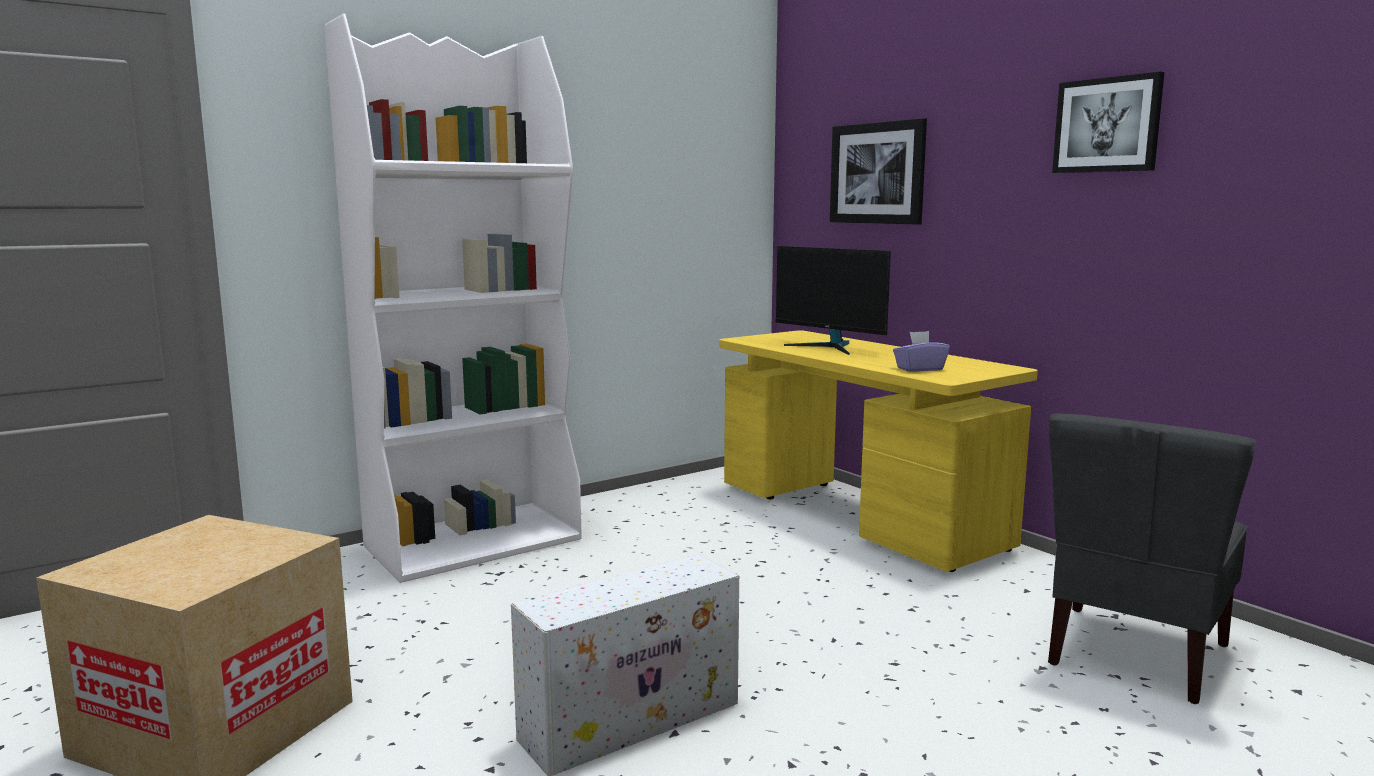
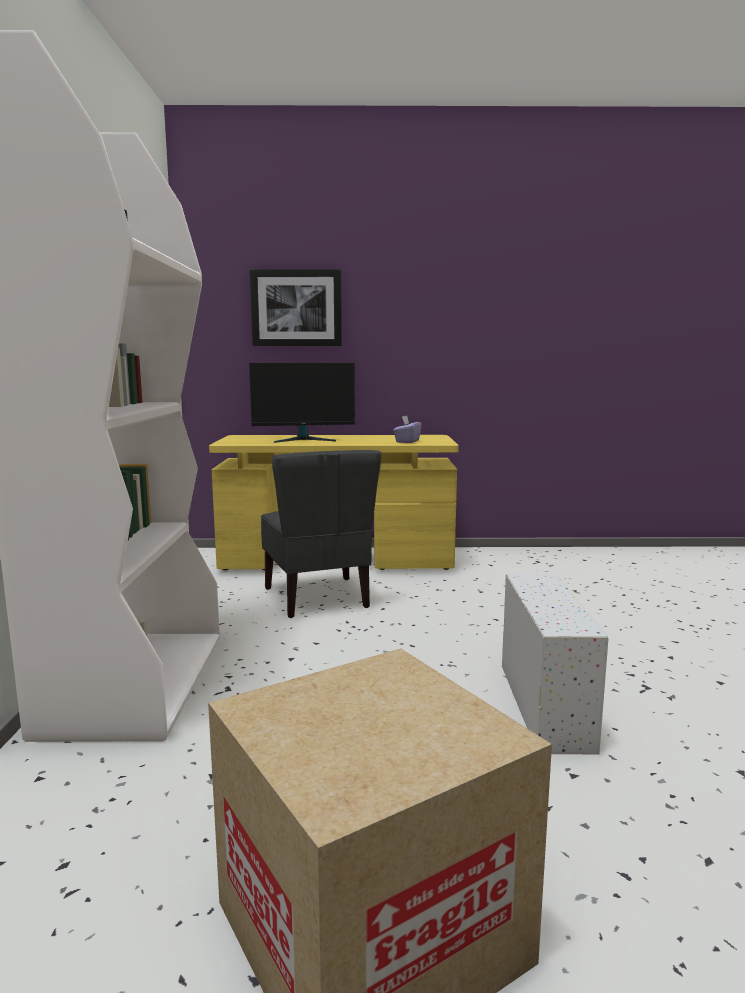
camera: 55 degrees left, 0 degrees up
grey chair [1048,414,1256,704] -> grey chair moved to [261,450,381,618]
picture [1052,72,1164,173] -> none

